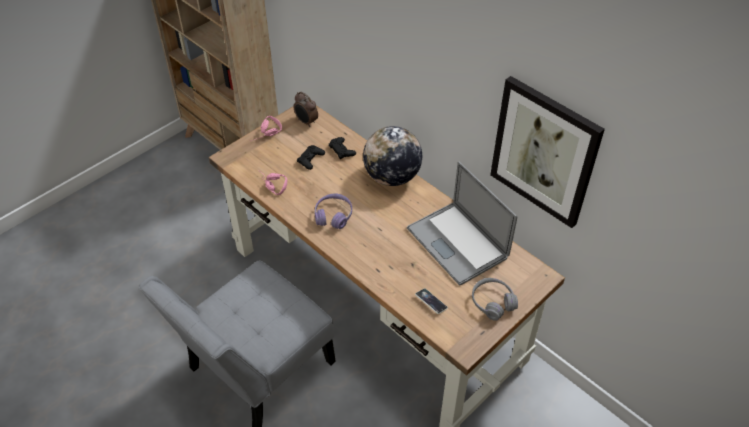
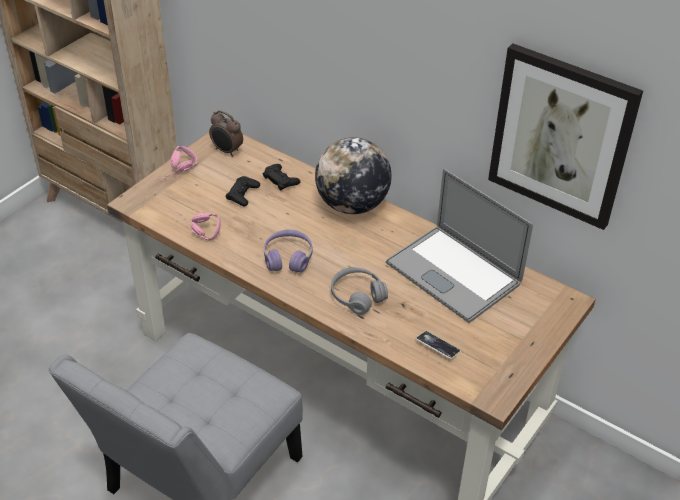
camera: 10 degrees left, 5 degrees down
grey headphones [472,278,518,321] -> grey headphones moved to [331,267,388,315]

